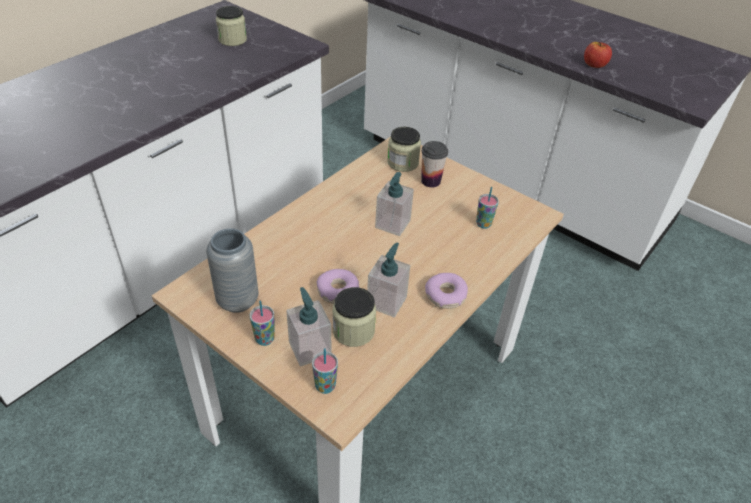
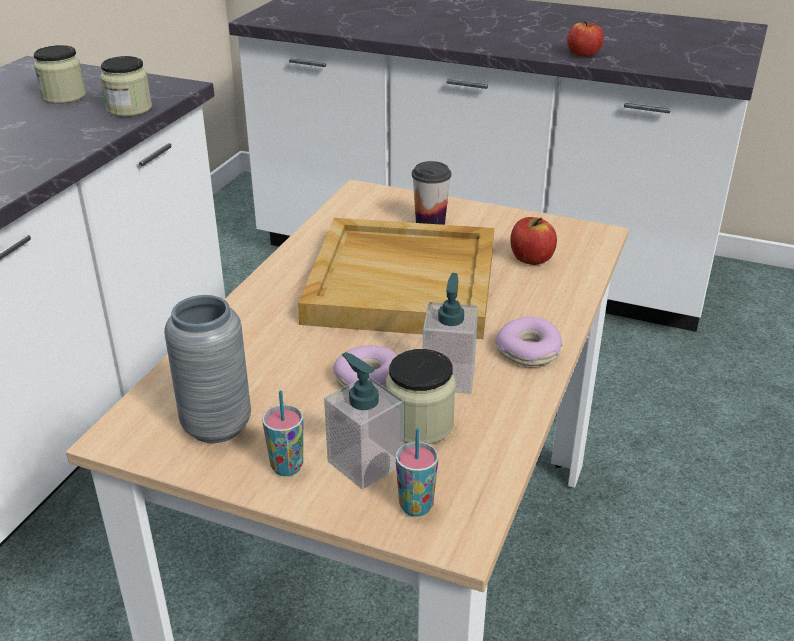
camera: 15 degrees left, 10 degrees down
soap dispenser [375,172,414,236] -> beige tray [298,218,494,339]
jar [387,127,421,172] -> jar moved to [100,56,152,117]
cup [476,187,499,229] -> apple [510,217,557,265]

